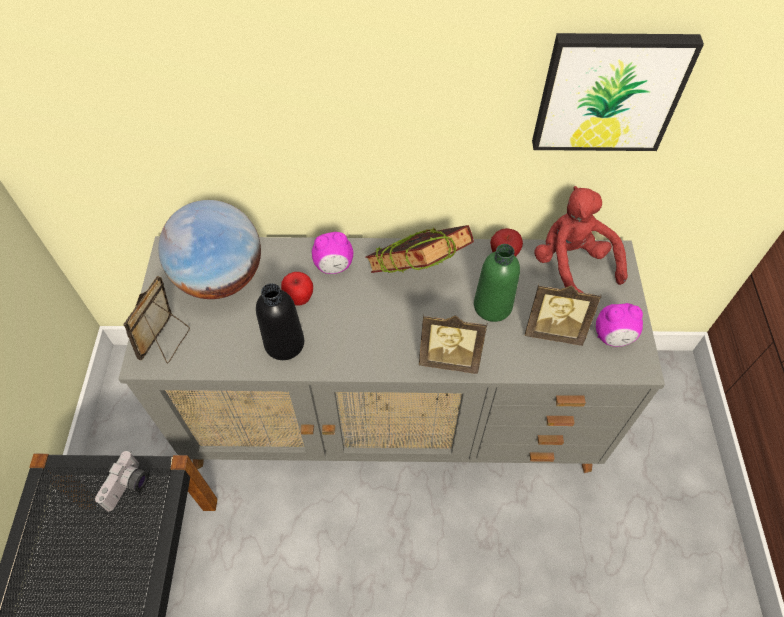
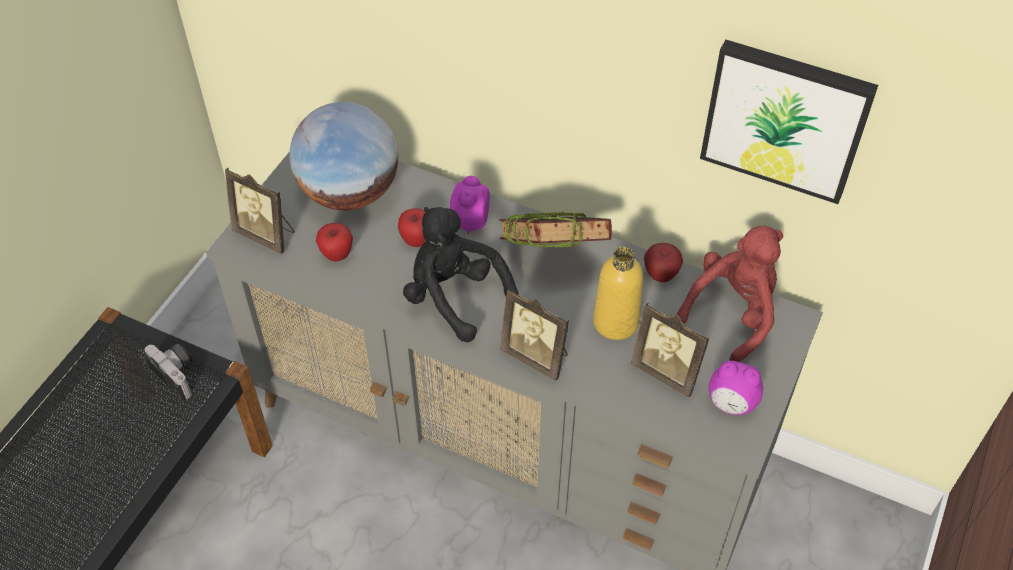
camera: 25 degrees right, 5 degrees down
camera [95,451,149,511] -> camera turned 90 degrees counterclockwise [144,343,192,401]
picture frame [123,276,190,364] -> picture frame turned 105 degrees counterclockwise [225,168,295,254]
black bottle [256,283,304,360] -> none
alarm clock [312,232,354,274] -> alarm clock turned 90 degrees clockwise [450,176,490,234]
green bottle [474,244,520,322] -> yellow bottle [593,246,643,340]
red plush toy [534,186,628,293] -> red plush toy turned 45 degrees clockwise [677,226,783,362]
none -> apple [316,223,353,261]
none -> black plush toy [403,207,518,342]

